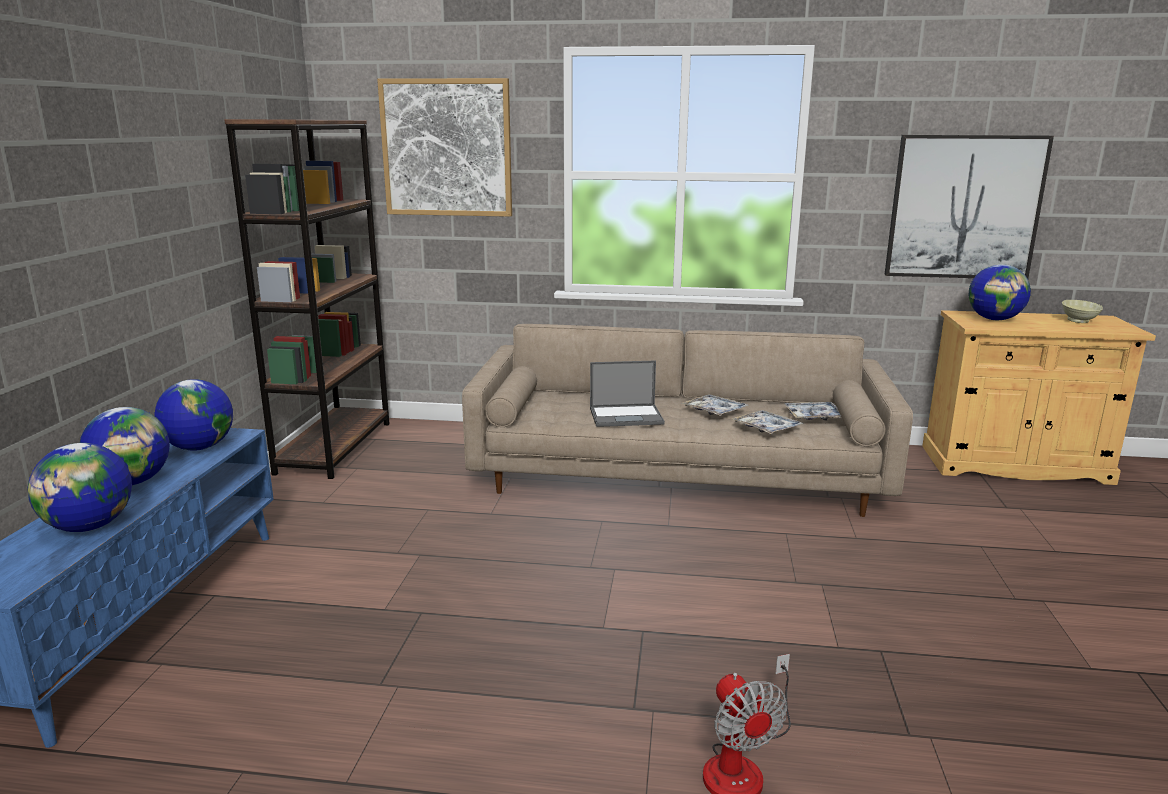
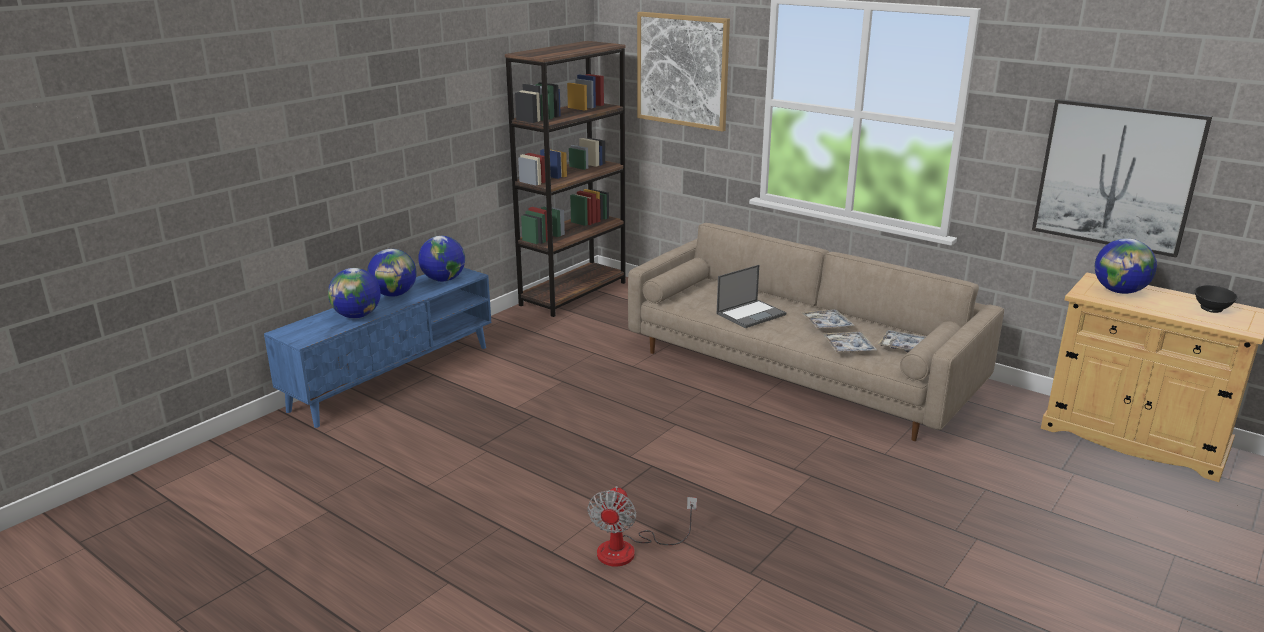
camera: 30 degrees right, 5 degrees up
laptop [590,360,665,427] -> laptop turned 60 degrees counterclockwise [717,265,786,328]
beige bowl [1062,300,1103,323] -> black bowl [1195,285,1237,313]

